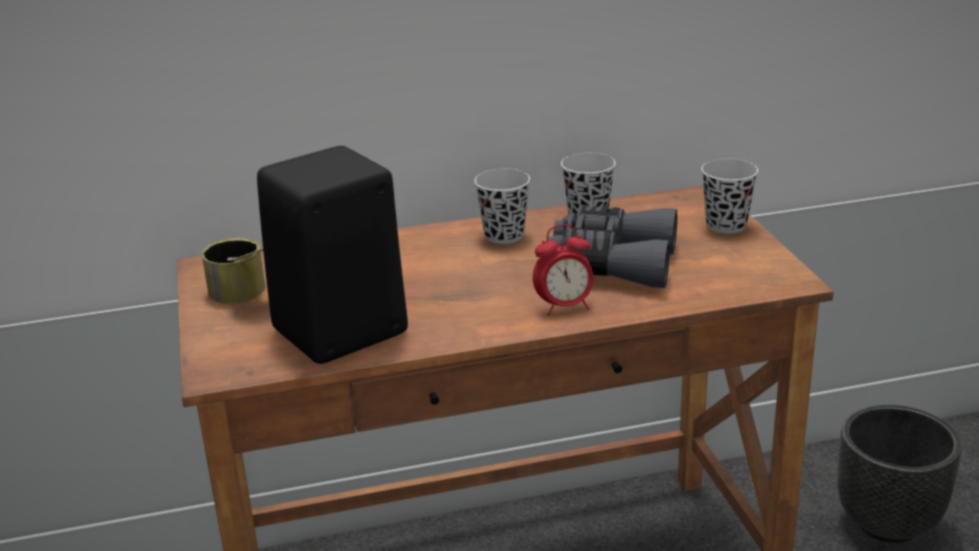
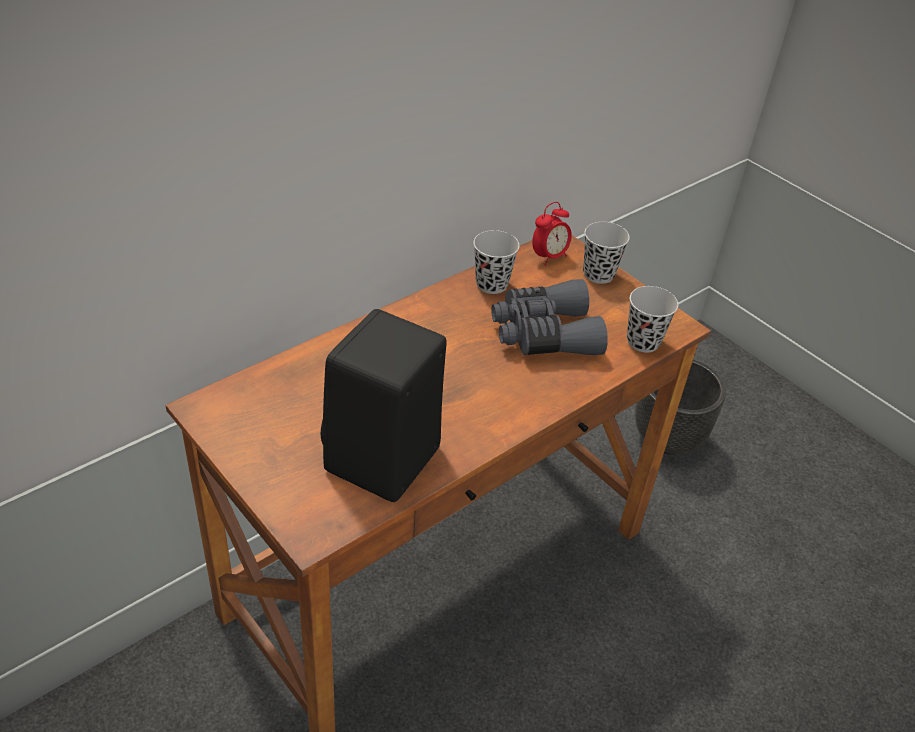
camera: 30 degrees left, 15 degrees up
can [201,238,266,304] -> none
black cup [474,169,530,244] -> black cup moved to [627,286,678,353]
alarm clock [533,224,593,315] -> alarm clock moved to [532,202,572,266]

